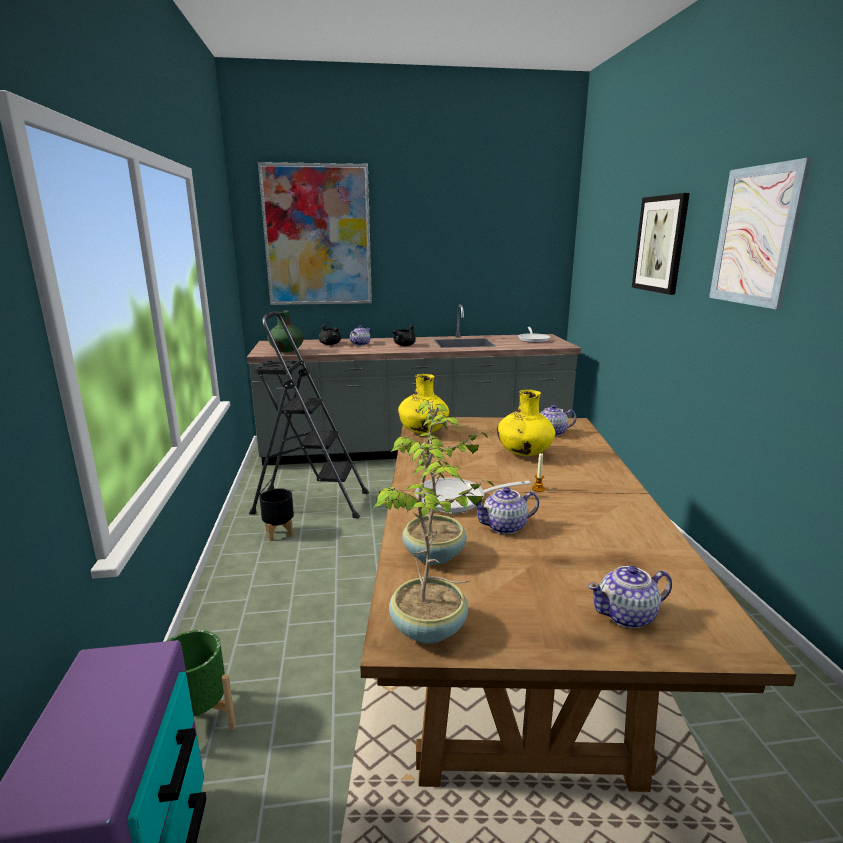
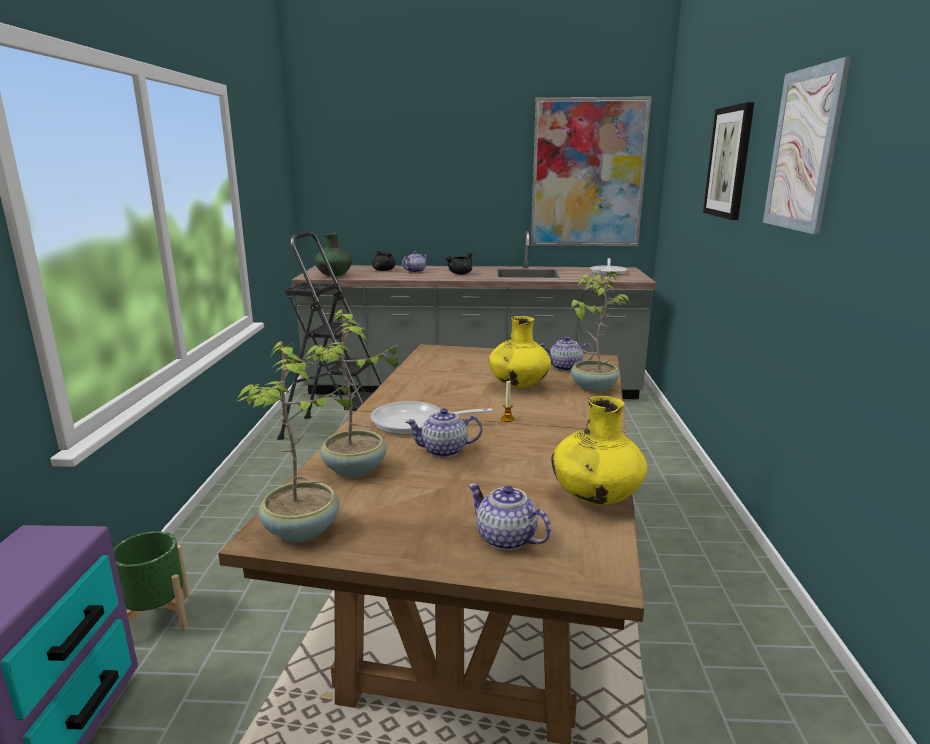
camera: 10 degrees right, 0 degrees up
picture [258,162,372,305] -> picture moved to [531,97,651,246]
black planter [259,488,294,541] -> none
yellow vase [397,374,449,434] -> yellow vase moved to [551,396,647,505]
teapot [588,566,672,628] -> teapot turned 45 degrees clockwise [468,483,551,550]
none -> potted plant [571,270,630,392]

